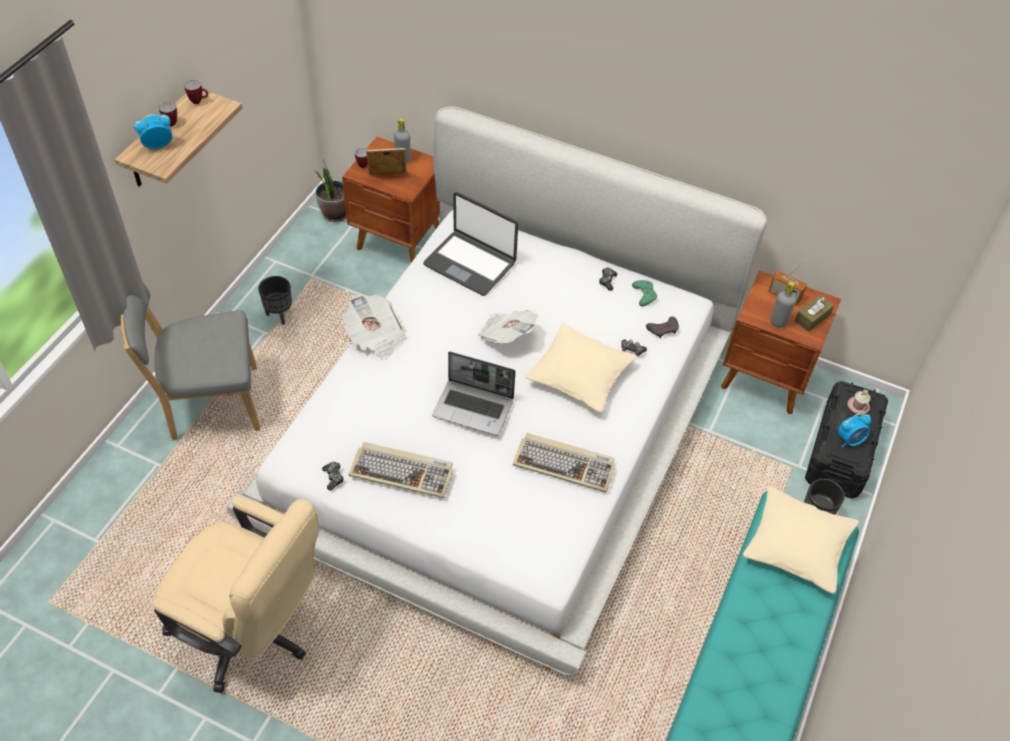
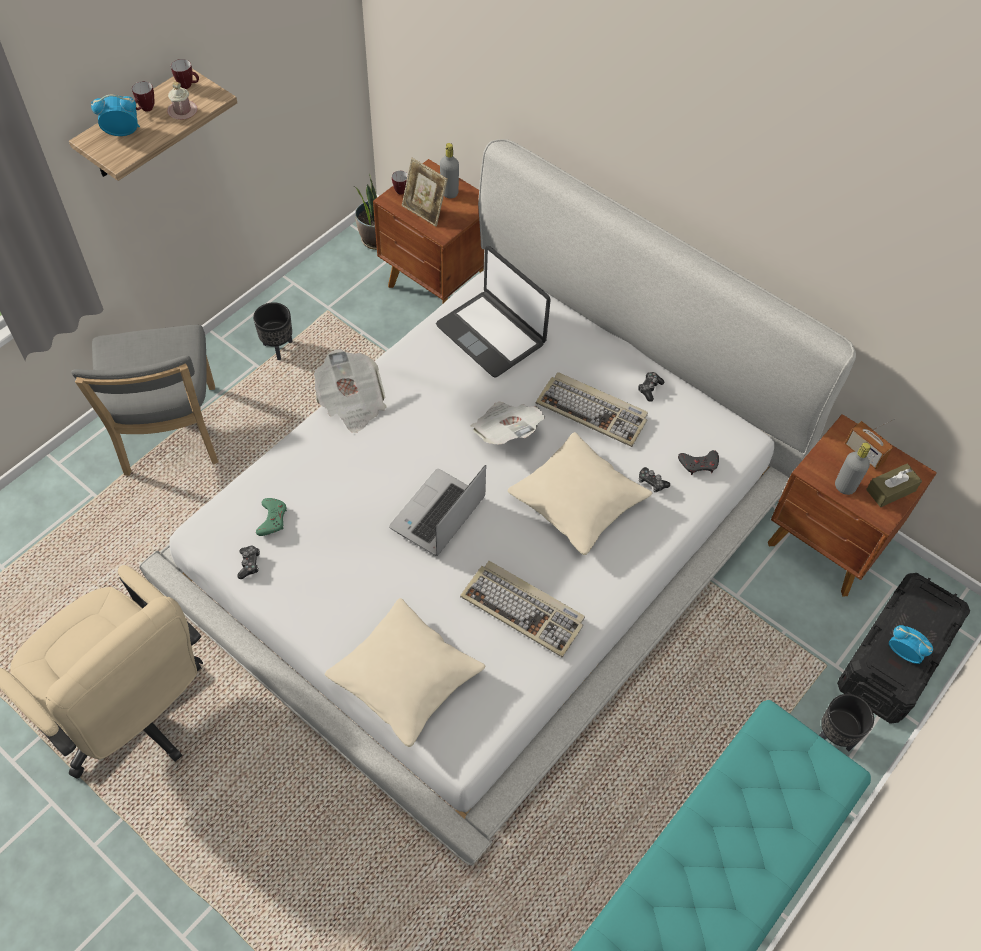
camera: 15 degrees right, 5 degrees up
grey chair [121,283,260,440] -> grey chair turned 105 degrees counterclockwise [71,325,219,476]
keyboard [349,442,453,498] -> keyboard moved to [536,372,648,447]
picture frame [366,148,407,175] -> picture frame turned 150 degrees counterclockwise [402,158,448,226]
laptop [432,351,516,435] -> laptop turned 90 degrees clockwise [389,465,486,556]
green game controller [632,280,657,306] -> green game controller moved to [256,498,287,536]
beige pillow [743,486,859,594] -> beige pillow moved to [325,598,485,747]
alarm clock [838,414,871,447] -> alarm clock turned 135 degrees counterclockwise [889,625,933,664]
pink mug [848,389,870,414] -> pink mug moved to [167,81,198,120]

